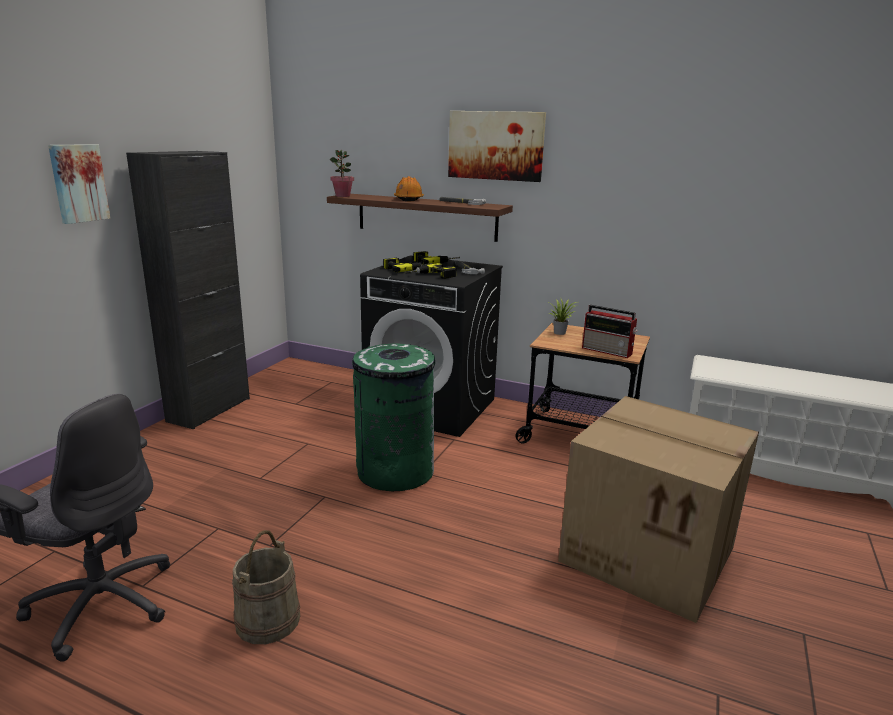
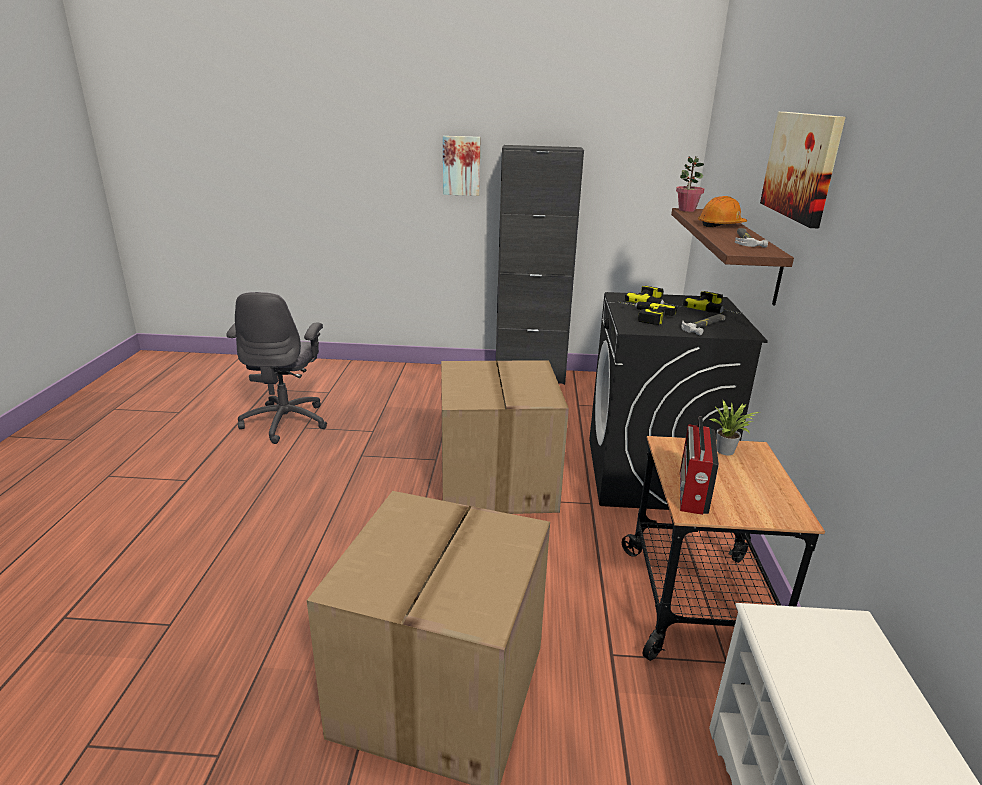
camera: 70 degrees right, 5 degrees up
beige bucket [232,530,300,644] -> none
green trash can [352,344,435,491] -> cardboard box [441,360,569,514]

